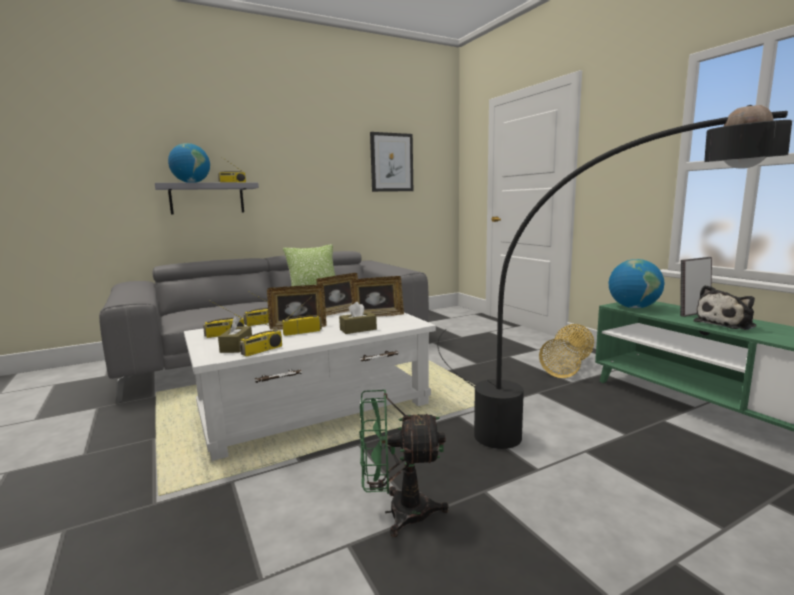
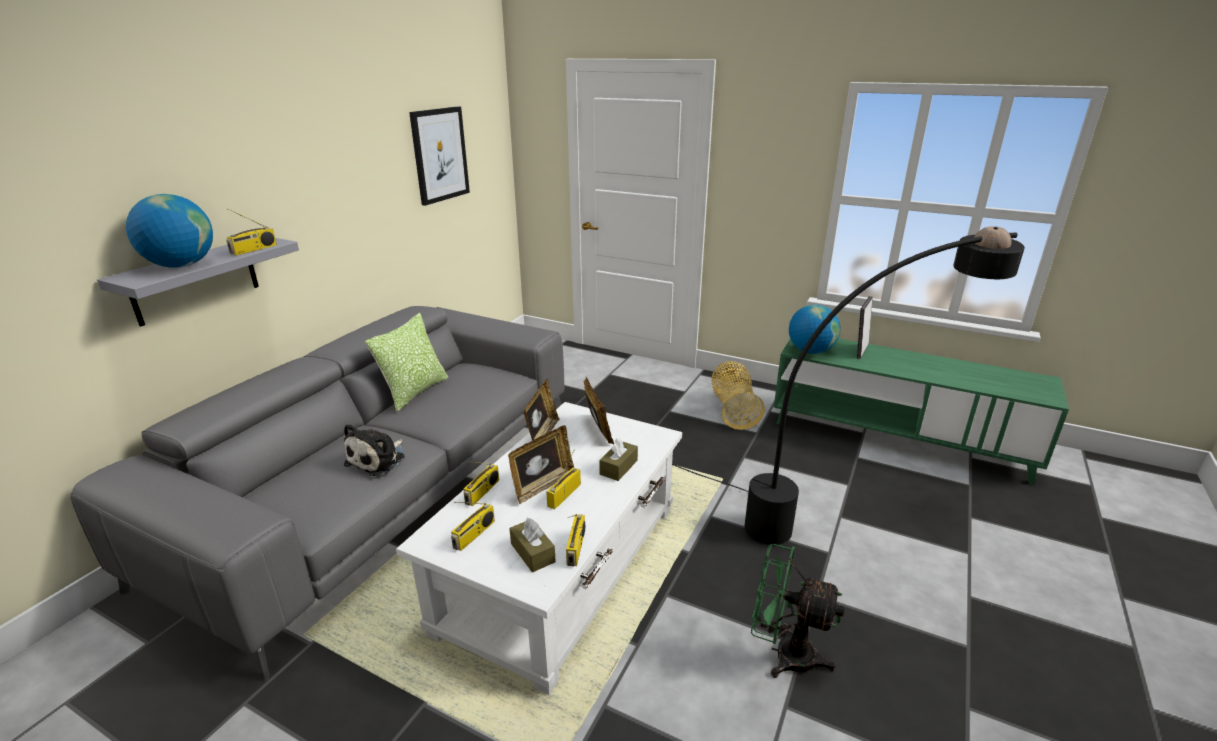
camera: 35 degrees left, 15 degrees up
picture frame [351,276,404,317] -> picture frame turned 60 degrees counterclockwise [583,376,614,445]
green fan [359,390,449,537] -> green fan turned 60 degrees clockwise [751,544,845,678]
plush toy [694,285,756,330] -> plush toy moved to [344,424,405,476]

